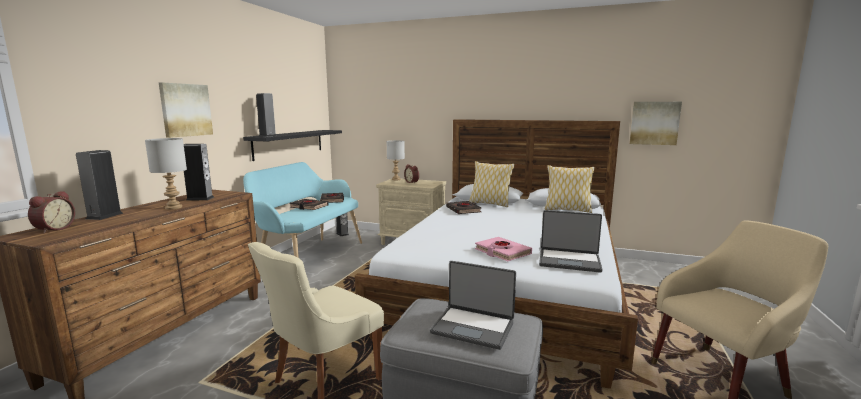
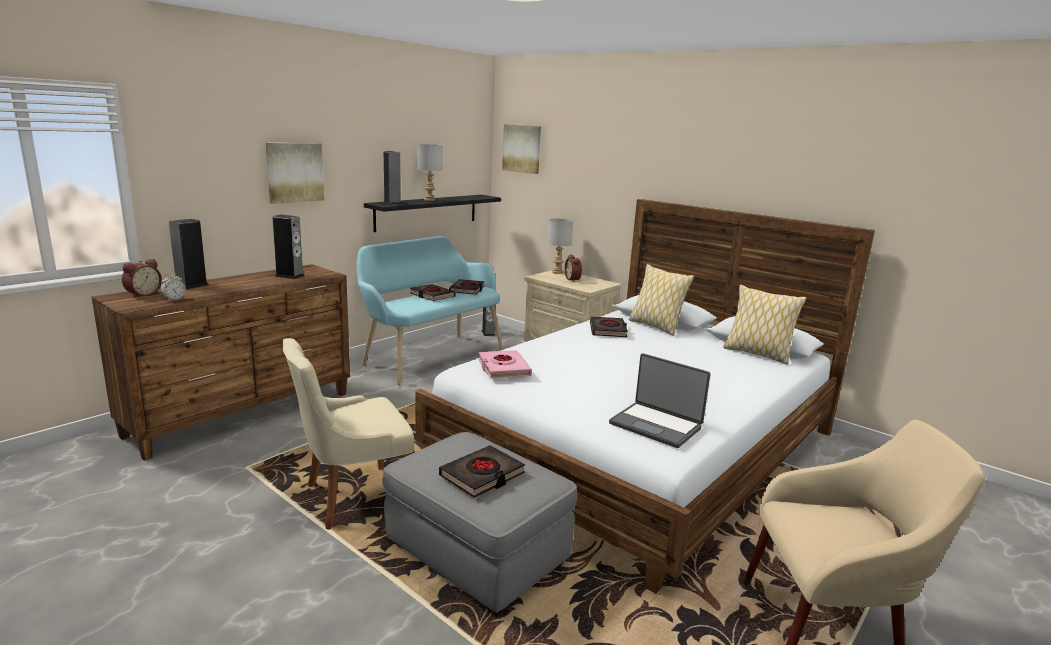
camera: 20 degrees right, 5 degrees up
grey table lamp [145,138,187,210] -> grey table lamp moved to [417,144,443,201]
laptop [430,261,516,350] -> black book [439,445,525,498]
pink book [475,237,532,261] -> pink book moved to [478,350,532,379]
picture [629,102,682,145] -> picture moved to [502,124,541,174]
none -> alarm clock [161,273,186,301]

